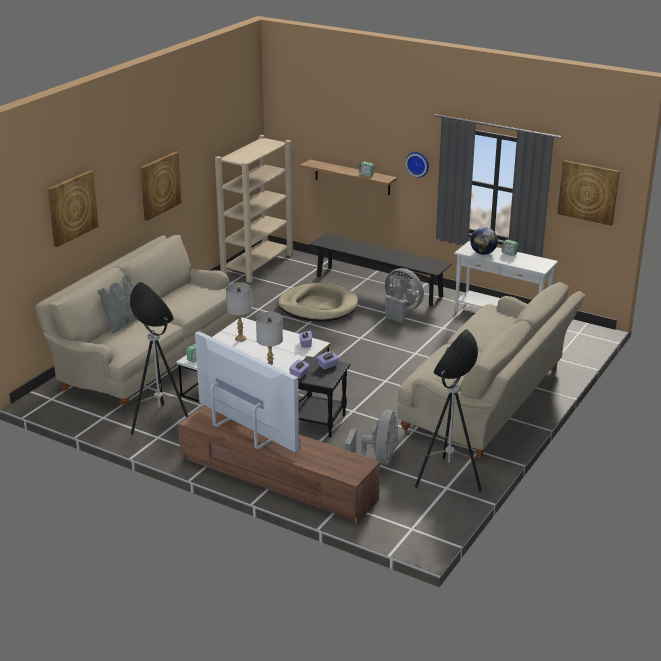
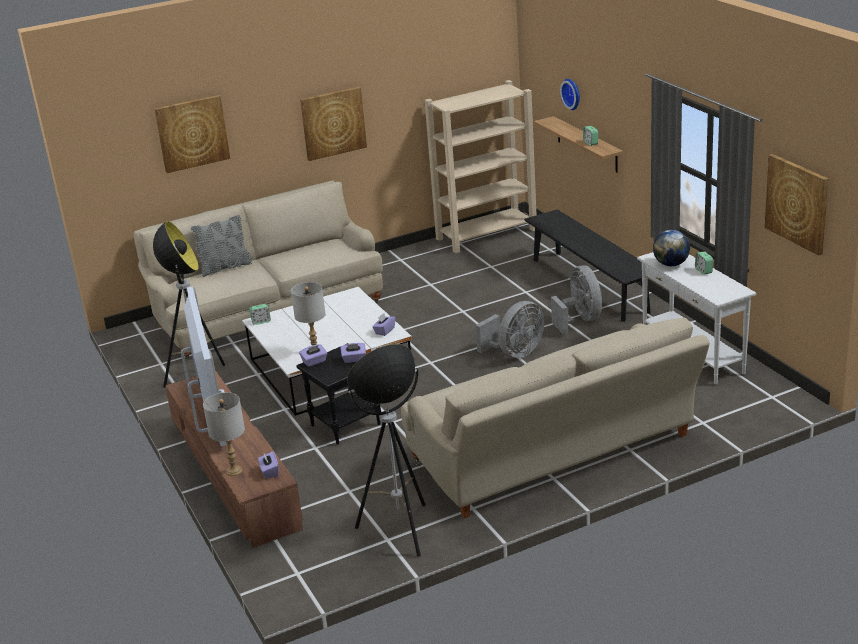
camera: 35 degrees right, 0 degrees up
grey table lamp [226,283,252,342] -> grey table lamp moved to [203,392,245,476]
beige dog bed [278,283,358,322] -> none
grey fan [345,410,398,465] -> grey fan moved to [475,301,544,358]
wall clock [405,152,429,177] -> wall clock moved to [560,79,580,110]
none -> purple tissue box [258,451,279,479]

